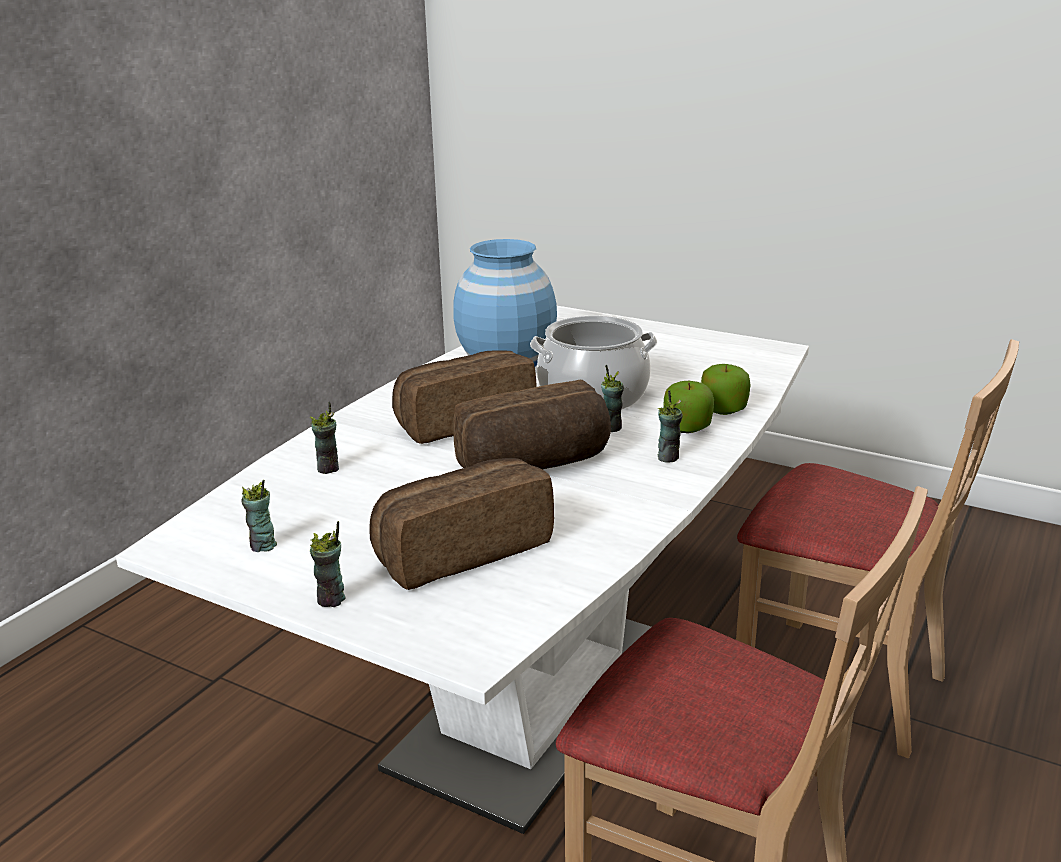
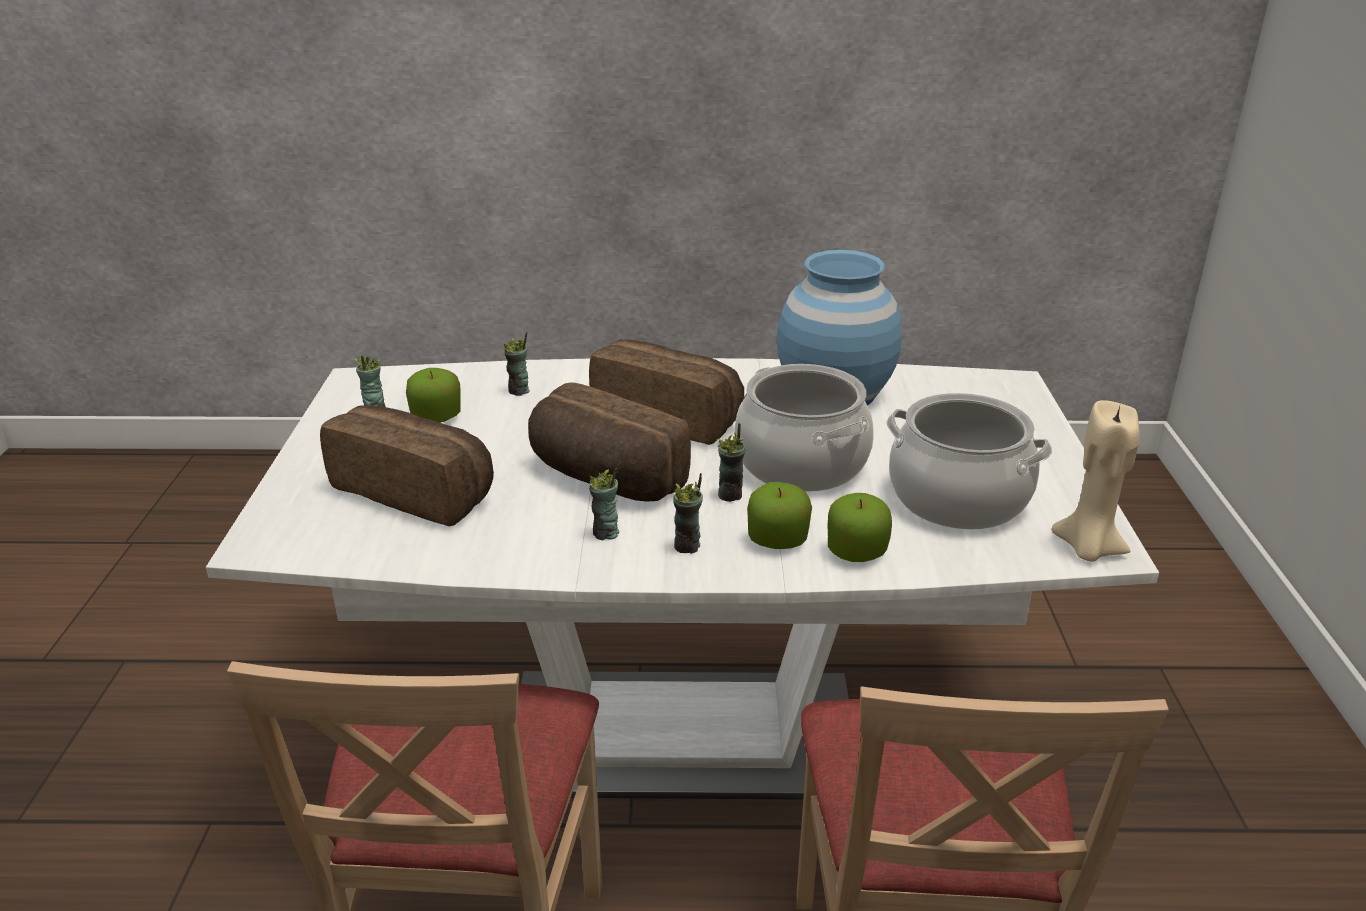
camera: 60 degrees right, 5 degrees up
cup [310,521,346,607] -> cup moved to [589,468,619,540]
none -> apple [406,368,461,423]
none -> cooking pot [886,393,1053,530]
none -> beige candle [1051,400,1140,562]

